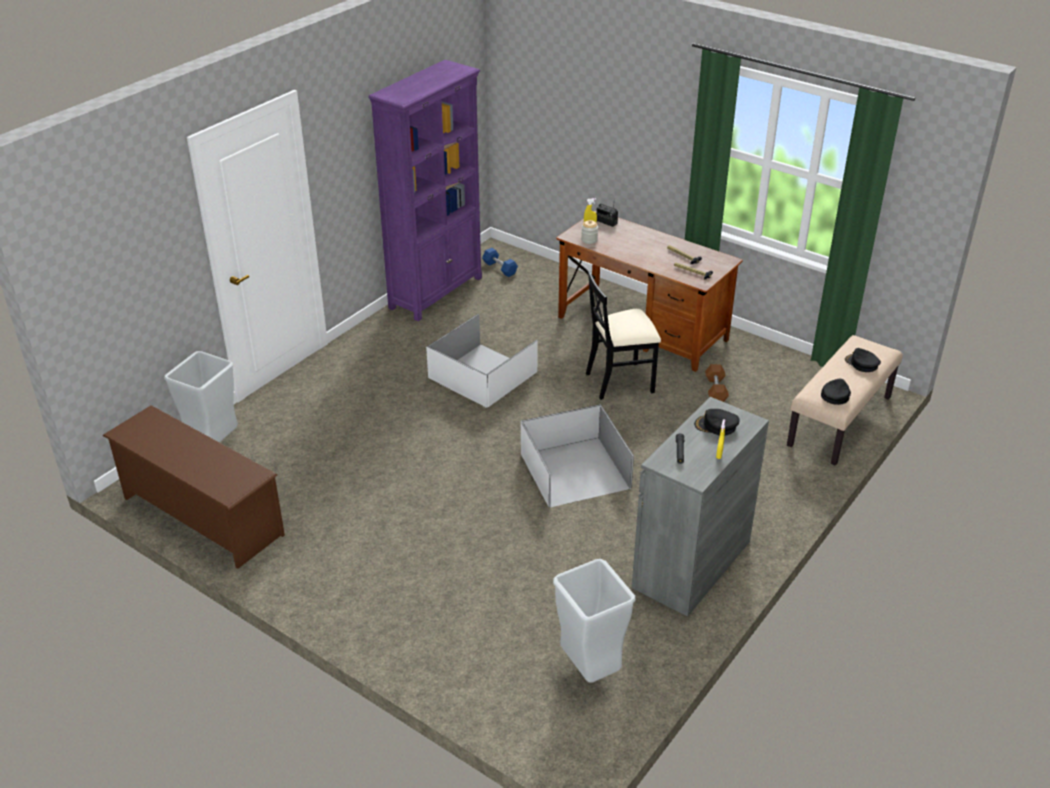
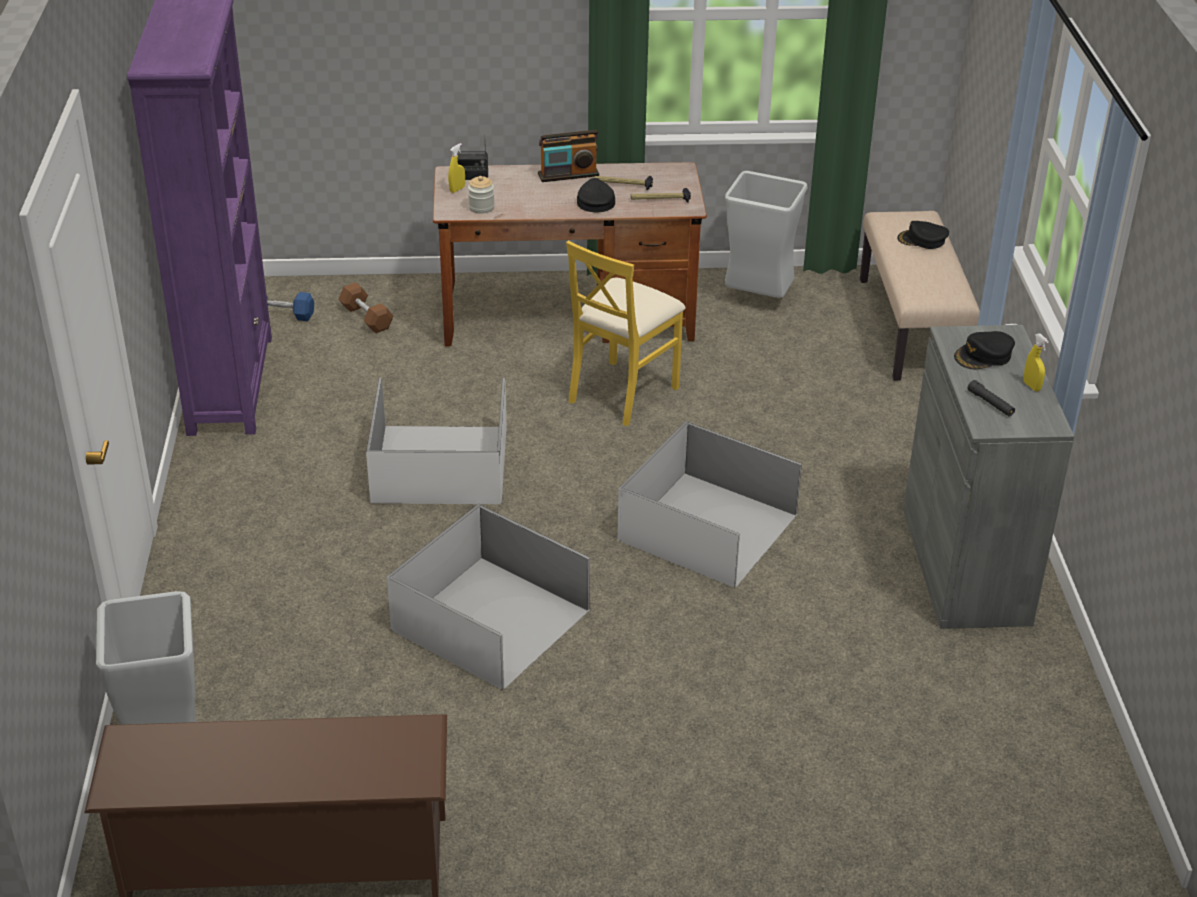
camera: 40 degrees left, 0 degrees up
grey trash can [553,559,635,683] -> grey trash can moved to [725,171,807,298]
black chair [586,271,661,400] -> yellow chair [566,241,686,426]
brown dumbbell [705,364,729,402] -> brown dumbbell moved to [338,282,394,333]
black cap [821,379,851,405] -> black cap moved to [577,178,615,212]
none -> white storage box [387,504,590,690]
none -> radio [538,130,599,182]

